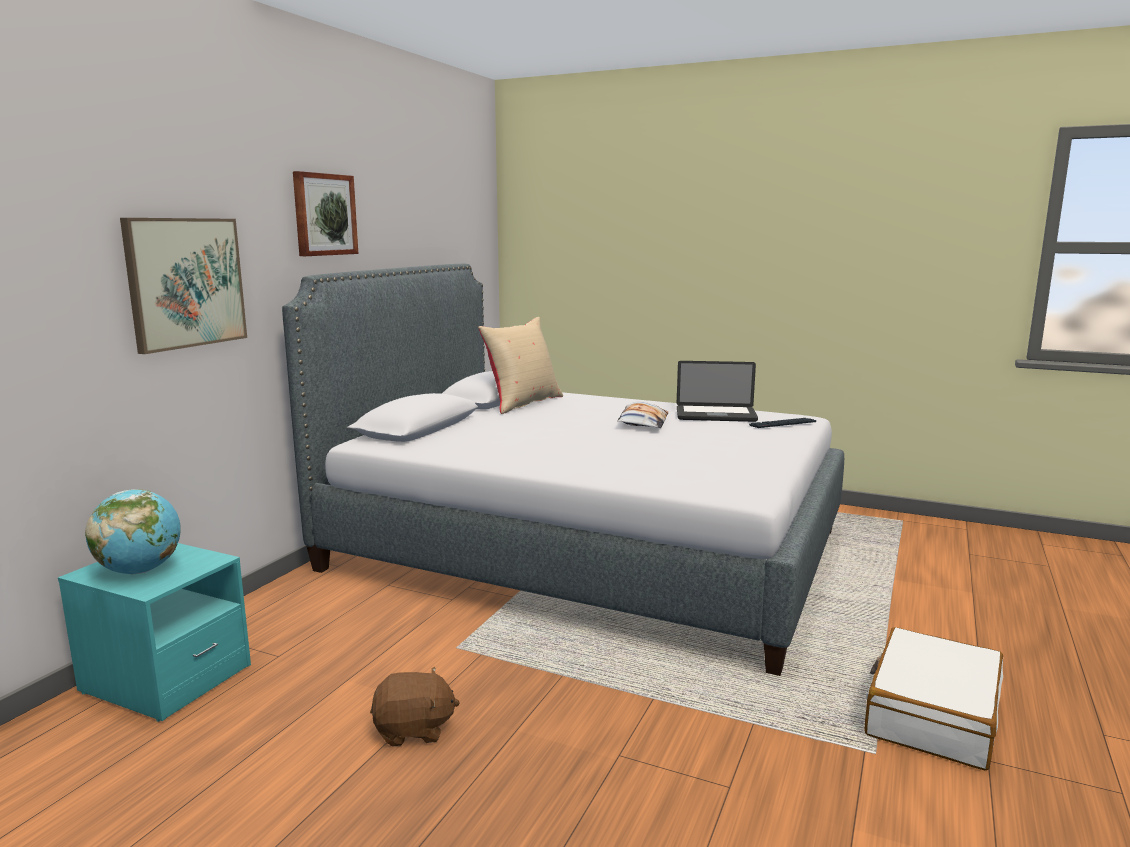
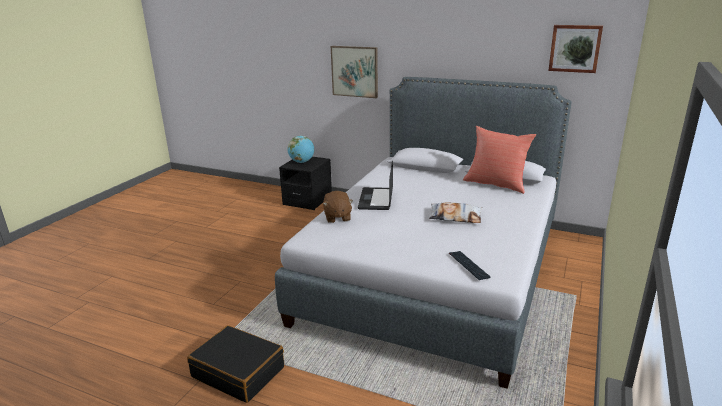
camera: 90 degrees right, 10 degrees up
turquoise nightstand [58,543,251,722] -> black nightstand [279,157,332,210]
picture [293,171,358,256] -> picture moved to [548,25,603,73]
brown plush toy [370,667,460,746] -> brown plush toy moved to [323,191,353,223]
beige pillow [478,317,563,414] -> red pillow [463,126,536,194]
laptop [677,361,758,422] -> laptop moved to [358,160,393,210]
white suitcase [864,627,1003,771] -> black suitcase [187,325,284,403]

